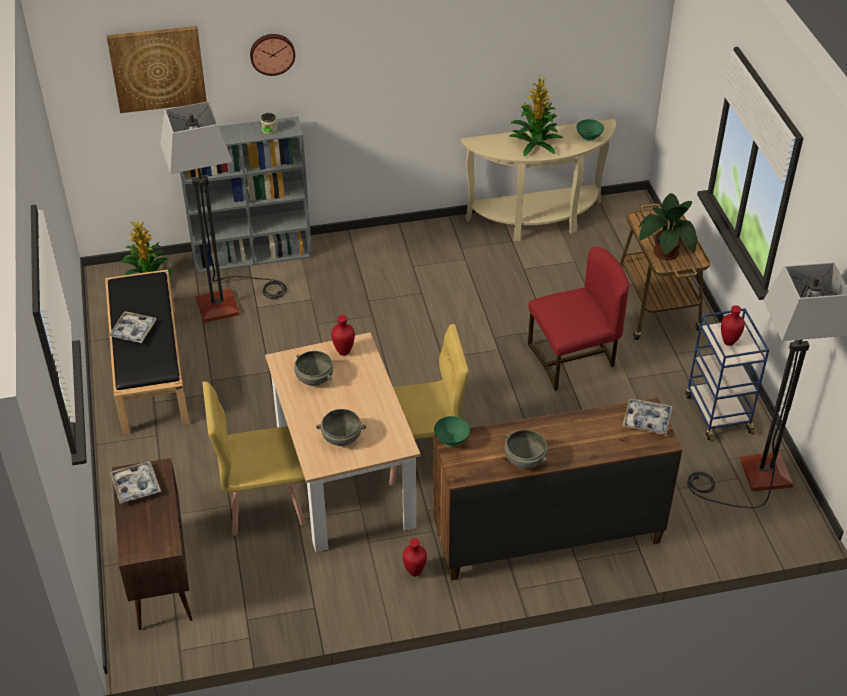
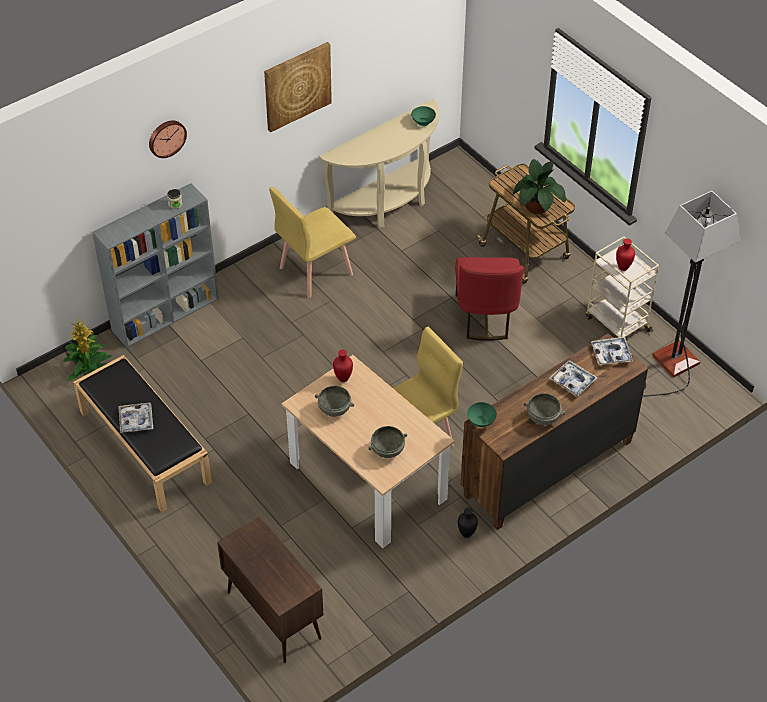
camera: 25 degrees left, 5 degrees up
picture [107,26,207,113] -> picture moved to [264,42,332,132]
tray [110,461,161,504] -> tray moved to [549,360,597,397]
floor lamp [160,101,287,323] -> none
yellow chair [202,382,306,536] -> yellow chair moved to [269,187,356,298]
red vase [403,538,427,576] -> black vase [458,508,478,538]
potted plant [509,75,563,156] -> none
red chair [528,247,629,391] -> red chair turned 135 degrees clockwise [455,257,524,341]
blue cart [685,308,769,442] -> beige cart [585,236,659,337]

